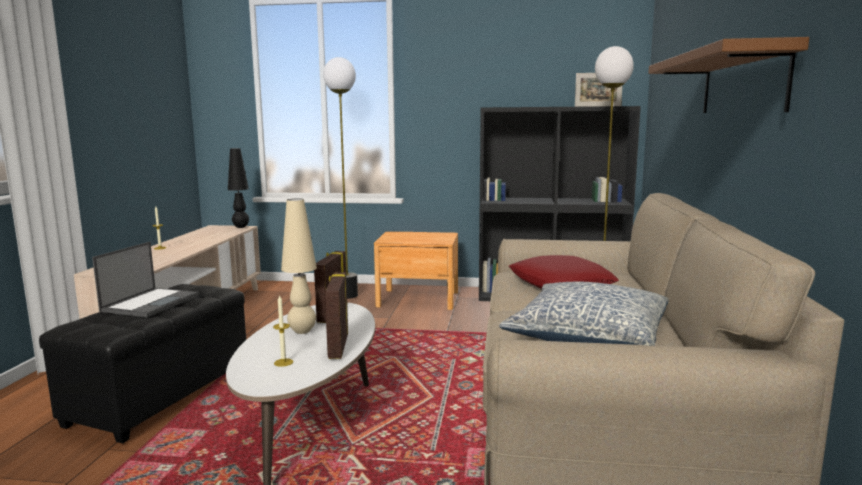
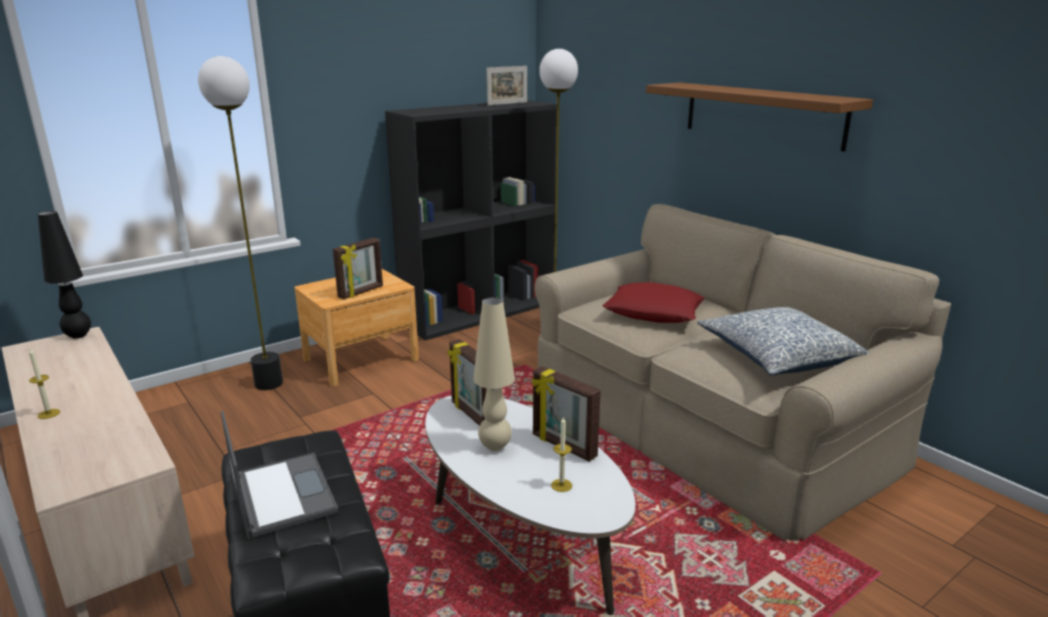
camera: 45 degrees left, 10 degrees up
none -> picture frame [333,238,383,299]

